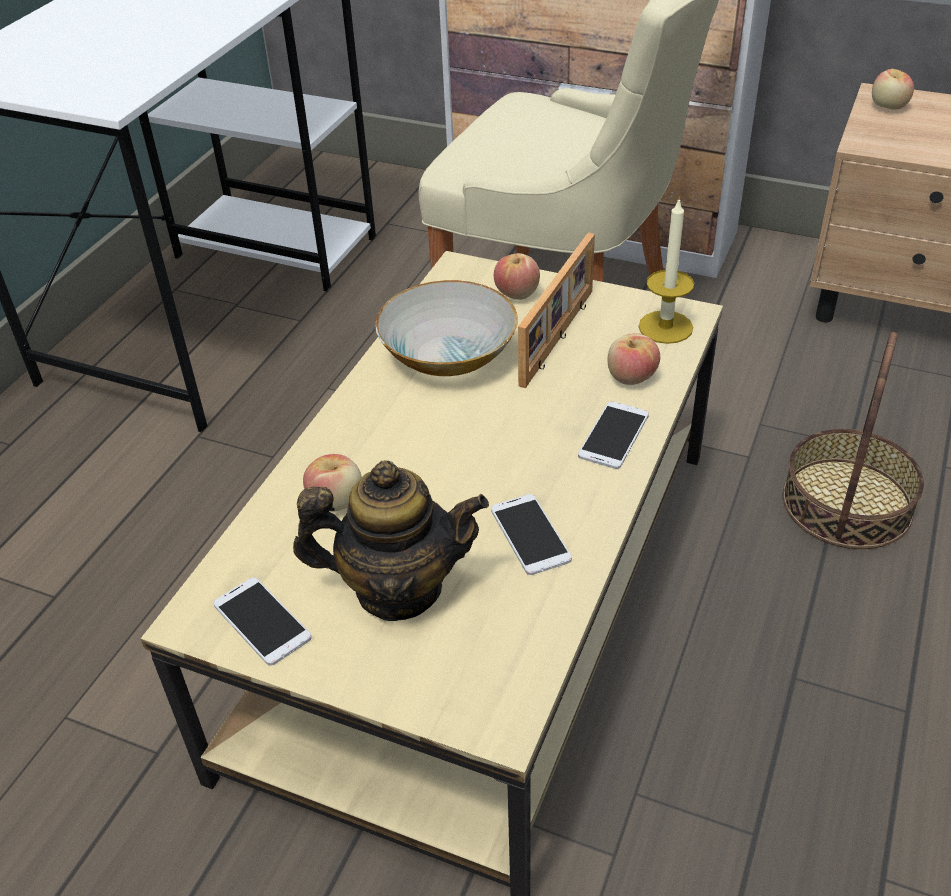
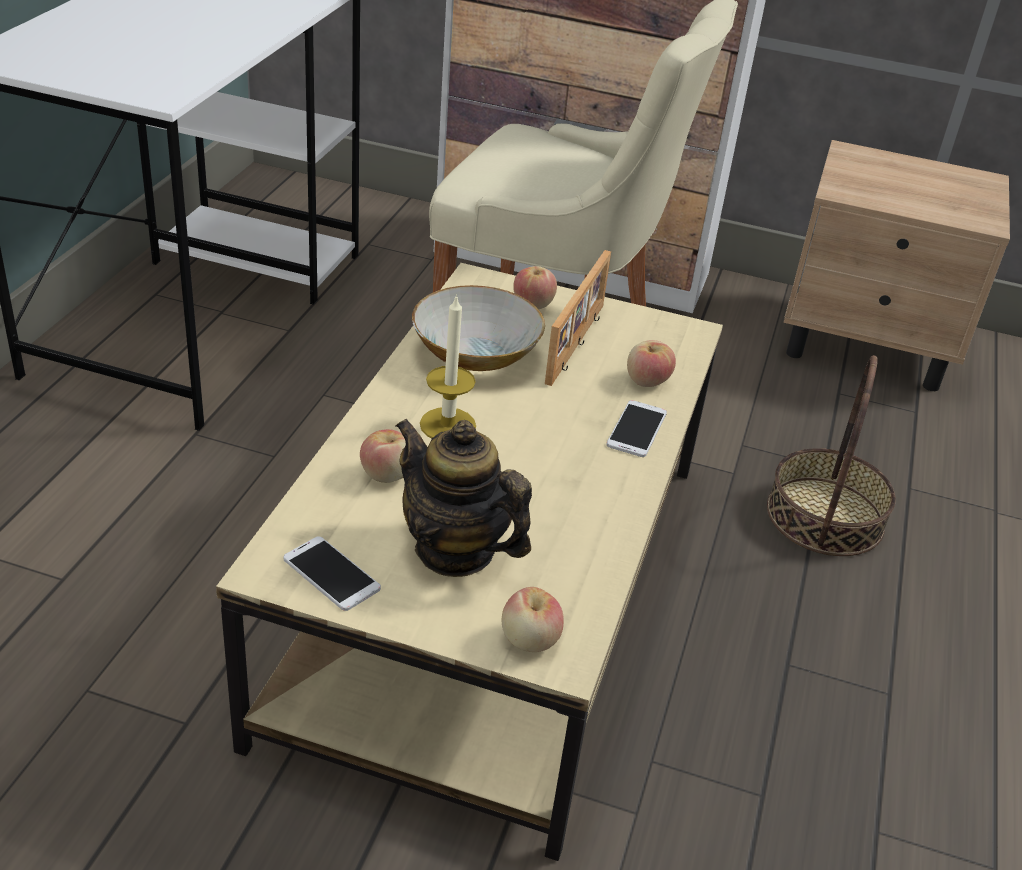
camera: 10 degrees left, 5 degrees down
teapot [293,461,489,621] -> teapot turned 135 degrees counterclockwise [396,418,532,577]
phone [491,494,572,575] -> none
candle [639,197,694,344] -> candle moved to [420,294,476,438]
apple [872,69,914,110] -> apple moved to [502,587,564,652]

